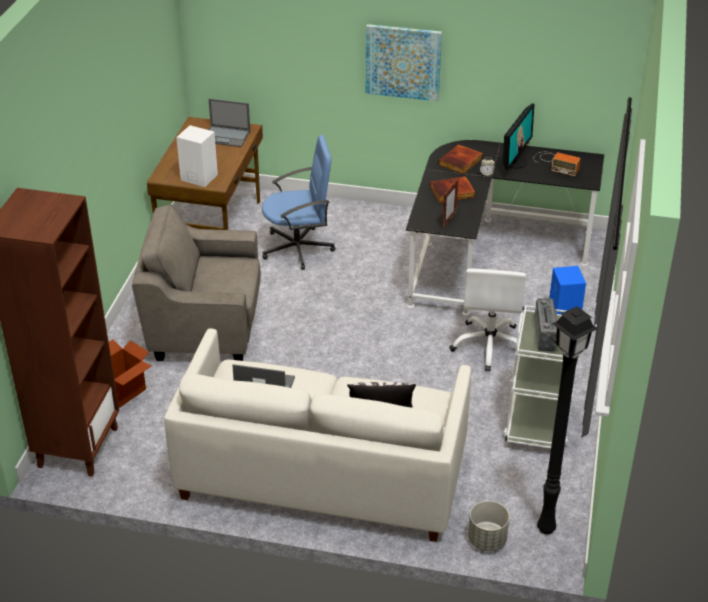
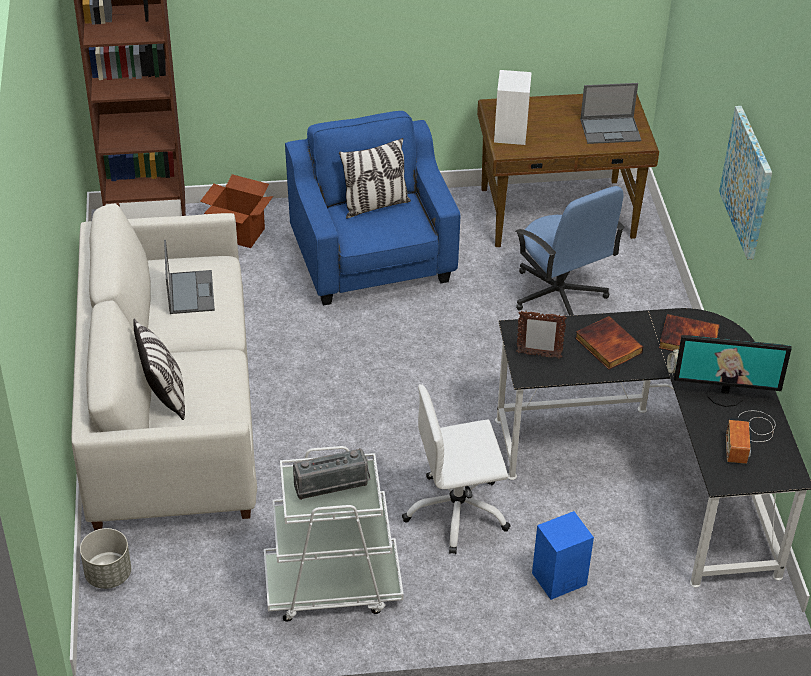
camera: 70 degrees right, 5 degrees up
grey armchair [132,204,261,361] -> blue armchair [285,111,460,306]
laptop [208,99,250,147] -> laptop turned 90 degrees counterclockwise [580,83,641,144]
black floor lamp [537,306,598,534] -> none
none -> pillow [339,138,411,218]

